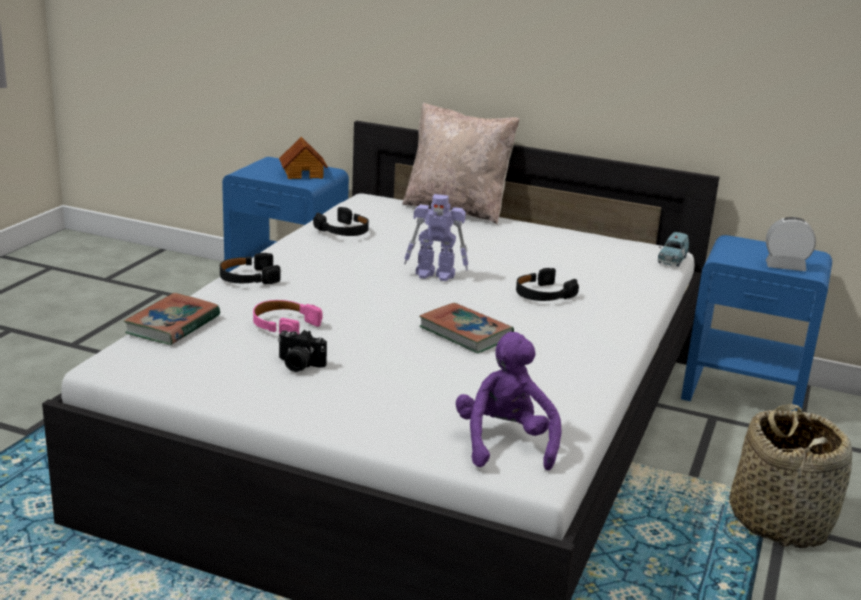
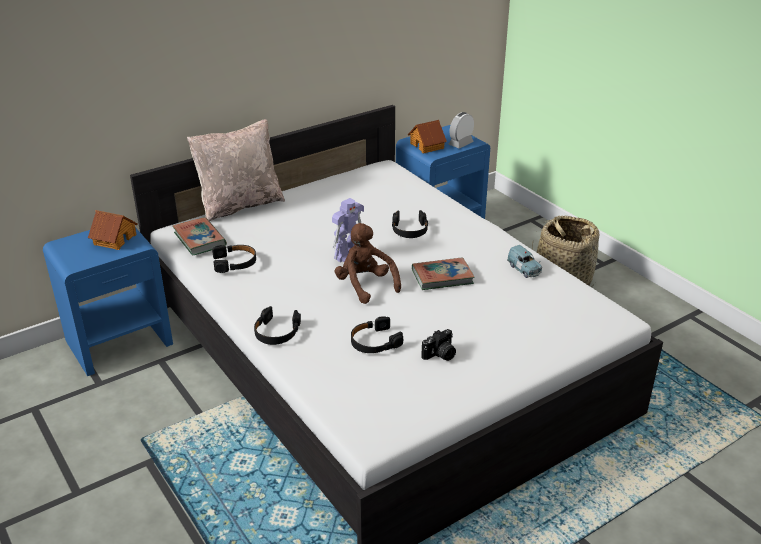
camera: 55 degrees left, 10 degrees up
book [124,293,220,345] -> book moved to [172,217,227,256]
pink headphones [253,300,323,334] -> black headphones [351,317,403,353]
purple plush toy [456,332,561,470] -> none
blue toy car [658,232,689,267] -> blue toy car moved to [507,245,542,278]
none -> brown plush toy [335,223,401,304]
none -> toy house [408,120,447,153]

